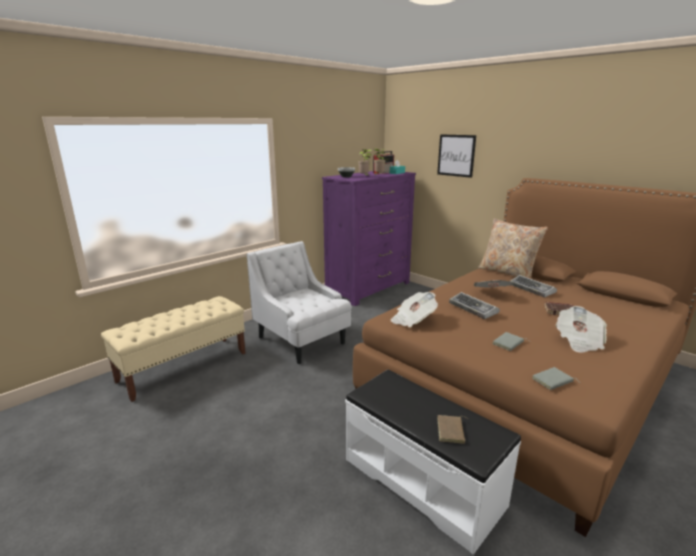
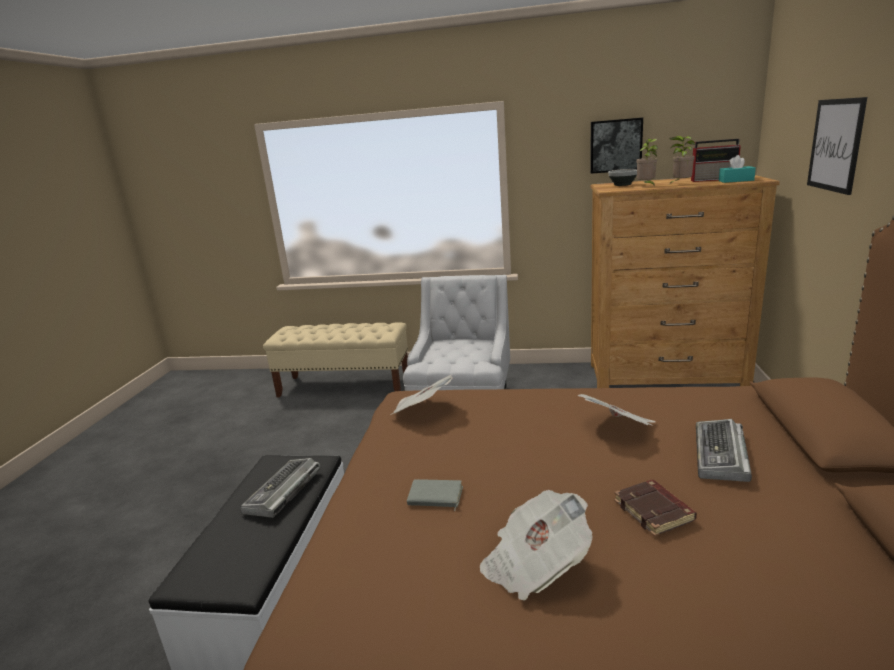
camera: 55 degrees right, 0 degrees up
purple dresser [322,171,416,306] -> brown dresser [590,175,780,388]
brown book [437,415,469,444] -> none
keyboard [449,292,500,319] -> keyboard moved to [240,458,321,518]
beige pillow [478,218,548,279] -> none
grey book [532,367,580,390] -> none
none -> picture [590,118,643,174]

